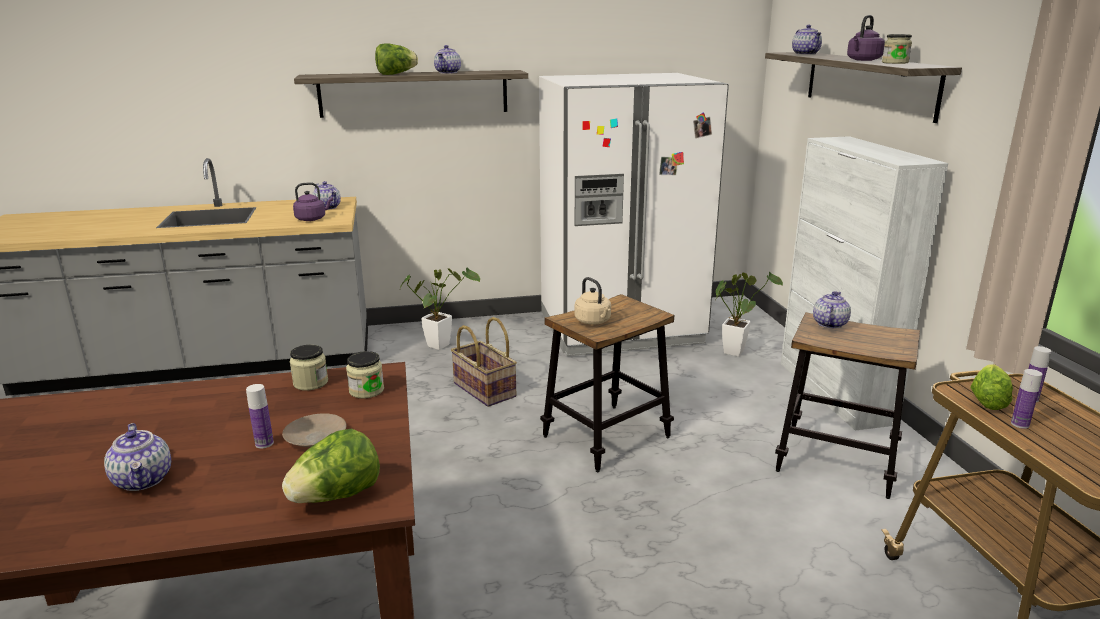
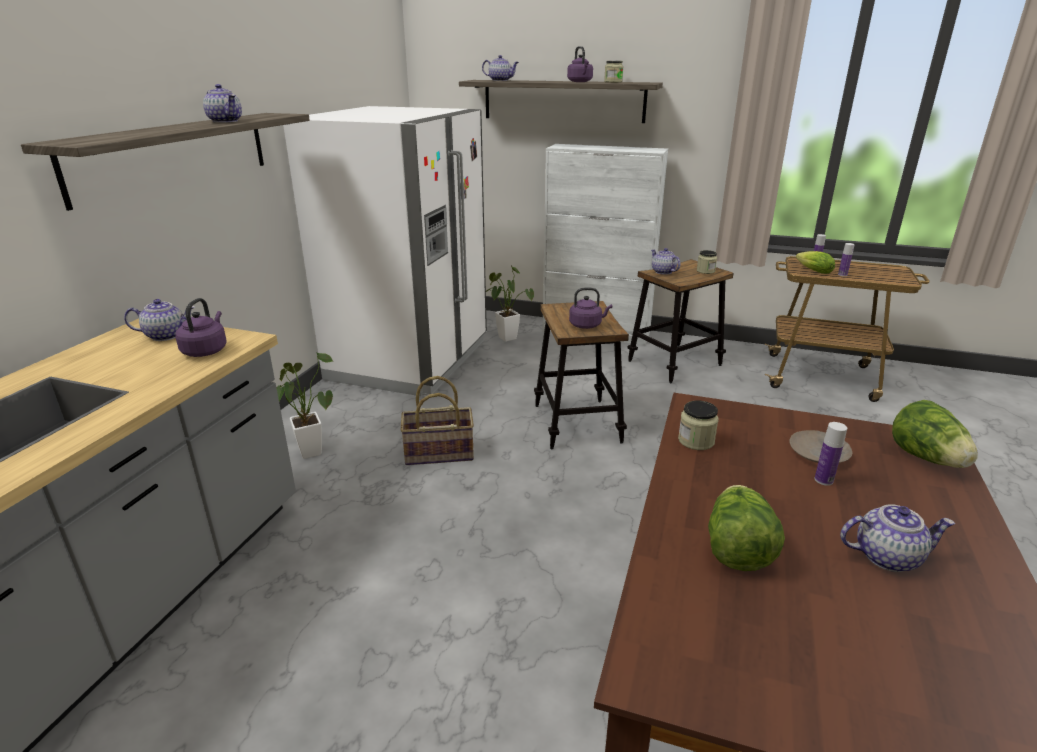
camera: 60 degrees left, 5 degrees up
jar [346,351,384,398] -> jar moved to [697,250,717,274]
lettuce [375,43,418,75] -> lettuce moved to [708,485,785,571]
beige kettle [574,277,611,325] -> purple kettle [569,288,612,329]

